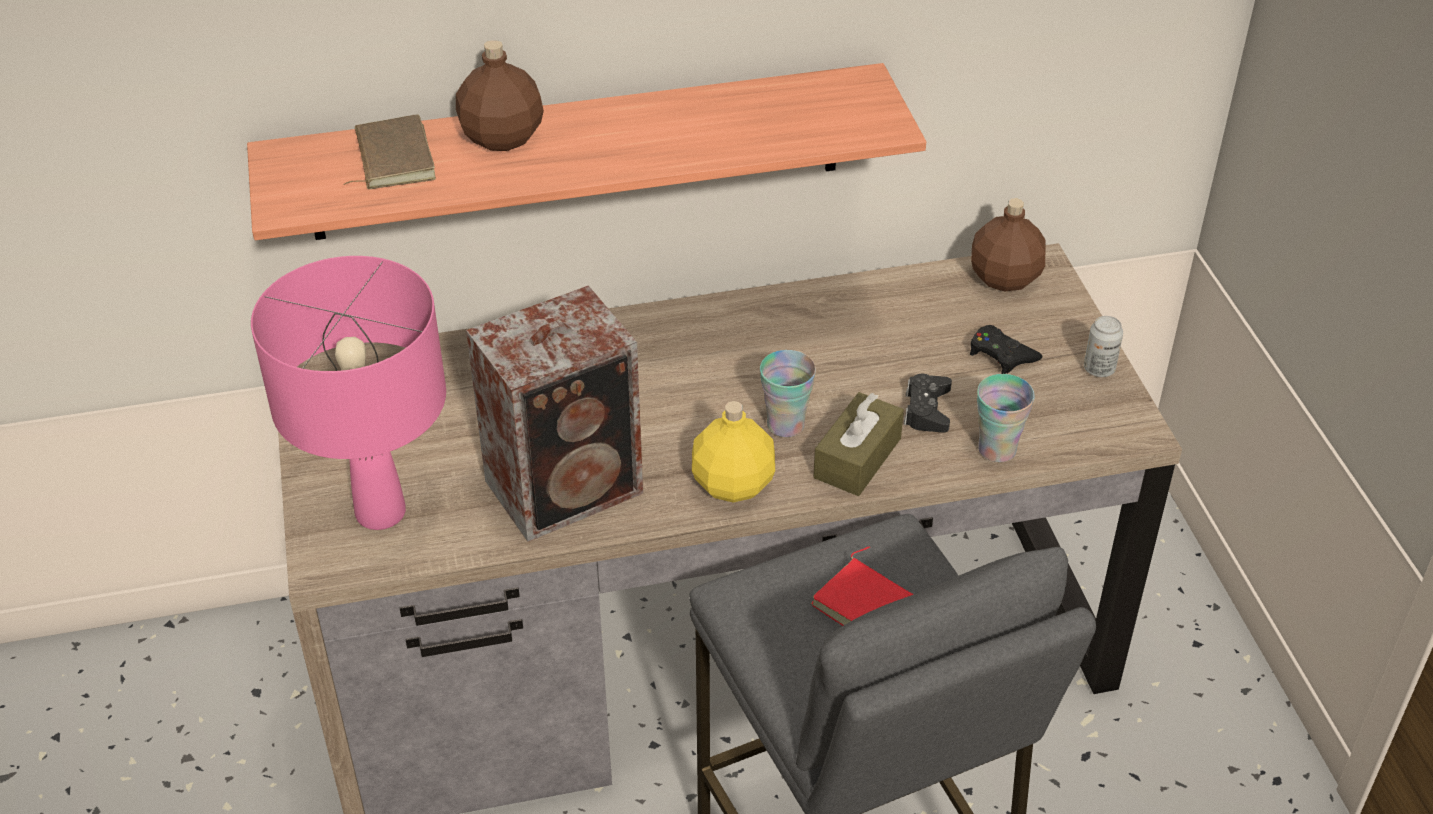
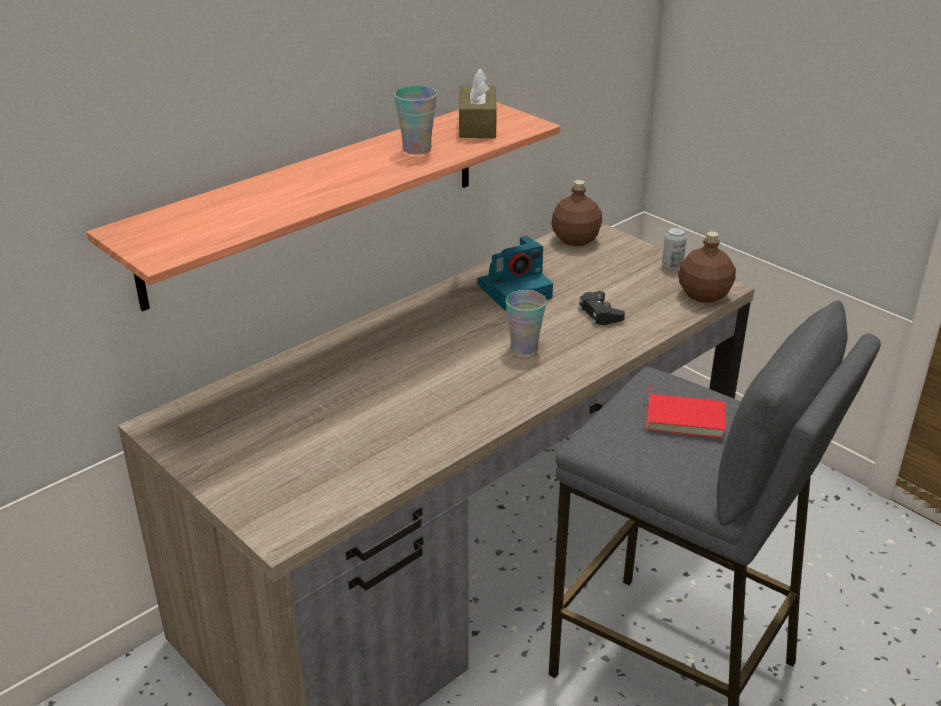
camera: 30 degrees left, 10 degrees down
pink table lamp [251,256,446,530] -> none
brown book [344,114,436,189] -> none
brown bottle [456,40,544,151] -> brown bottle moved to [678,231,736,303]
speaker [466,285,643,542] -> none
yellow bottle [692,401,775,503] -> none
brown tissue box [813,392,904,496] -> brown tissue box moved to [459,68,497,138]
black game controller [970,325,1043,374] -> none
cup [977,374,1035,462] -> cup moved to [394,86,437,155]
none -> camera [477,236,553,310]

